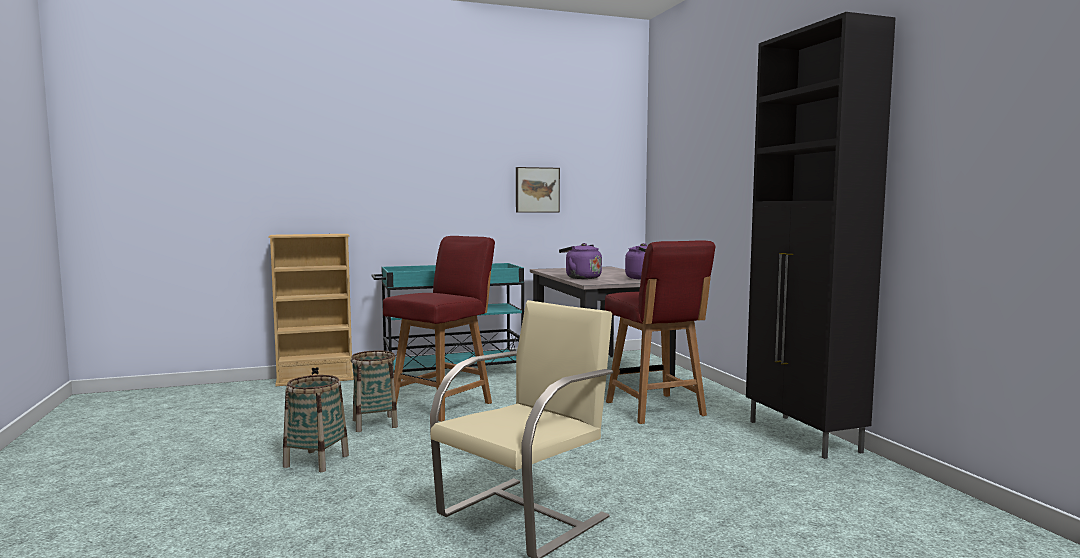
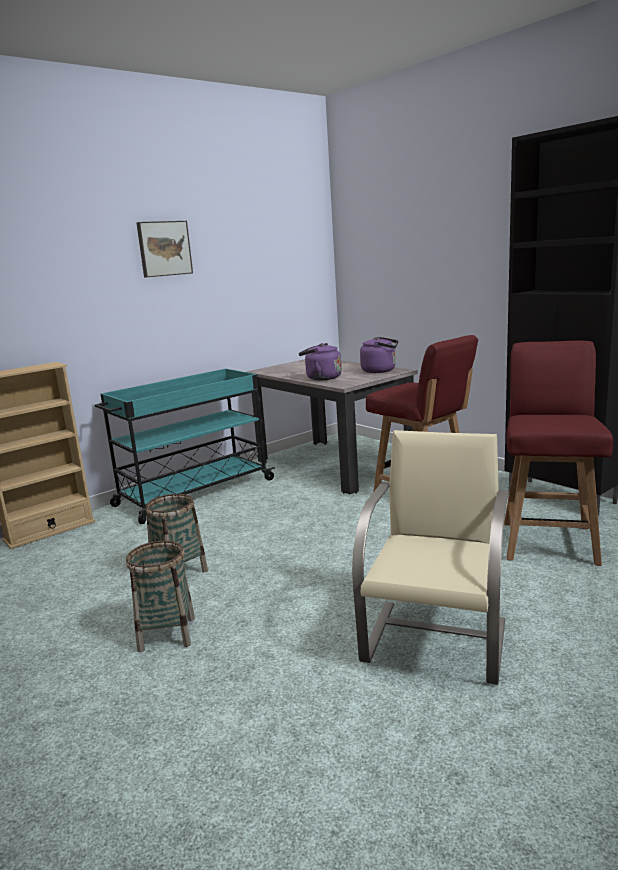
camera: 20 degrees left, 10 degrees up
red chair [383,236,495,422] -> red chair moved to [504,341,613,566]
picture [516,167,560,213] -> picture moved to [136,221,193,277]

